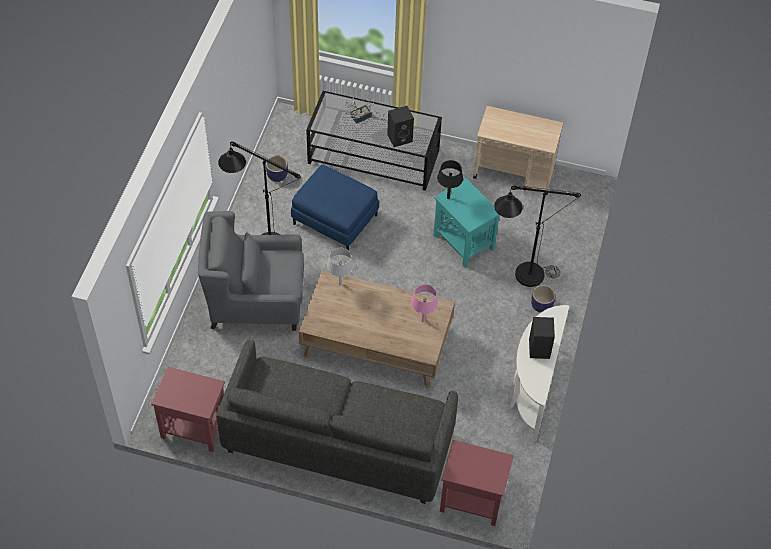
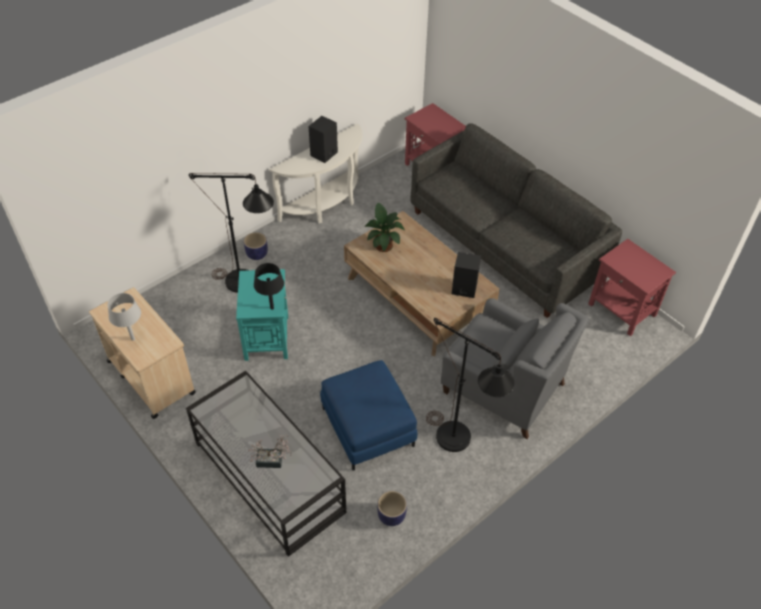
camera: 145 degrees left, 5 degrees down
grey table lamp [327,248,354,286] -> grey table lamp moved to [107,293,141,341]
black speaker [387,106,414,147] -> black speaker moved to [452,252,481,298]
pink table lamp [411,284,438,322] -> potted plant [364,203,405,252]

